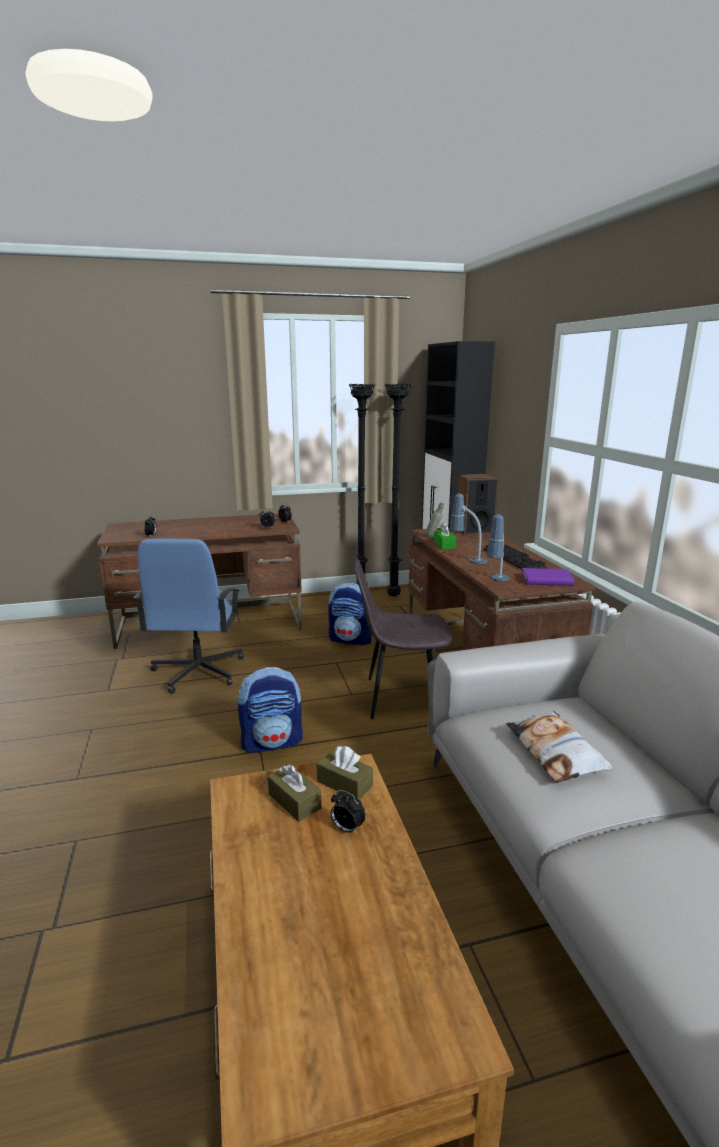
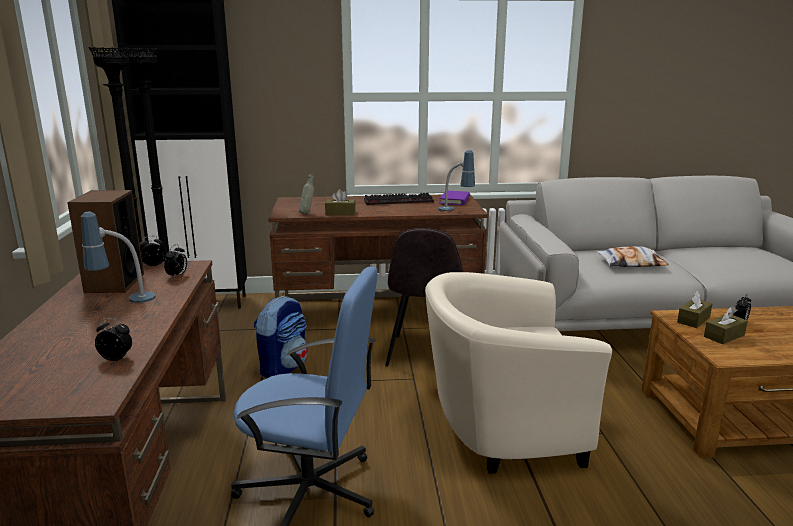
camera: 80 degrees left, 0 degrees up
backpack [238,667,303,753] -> beige armchair [425,272,612,474]
green tissue box [434,523,456,550] -> brown tissue box [325,189,356,215]
table lamp [450,493,487,564] -> table lamp moved to [81,212,156,303]
speaker [457,474,499,535] -> speaker moved to [67,190,144,293]

